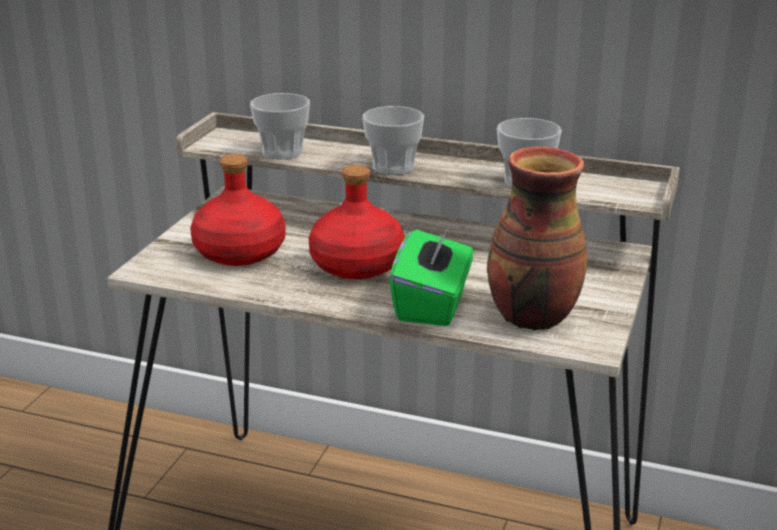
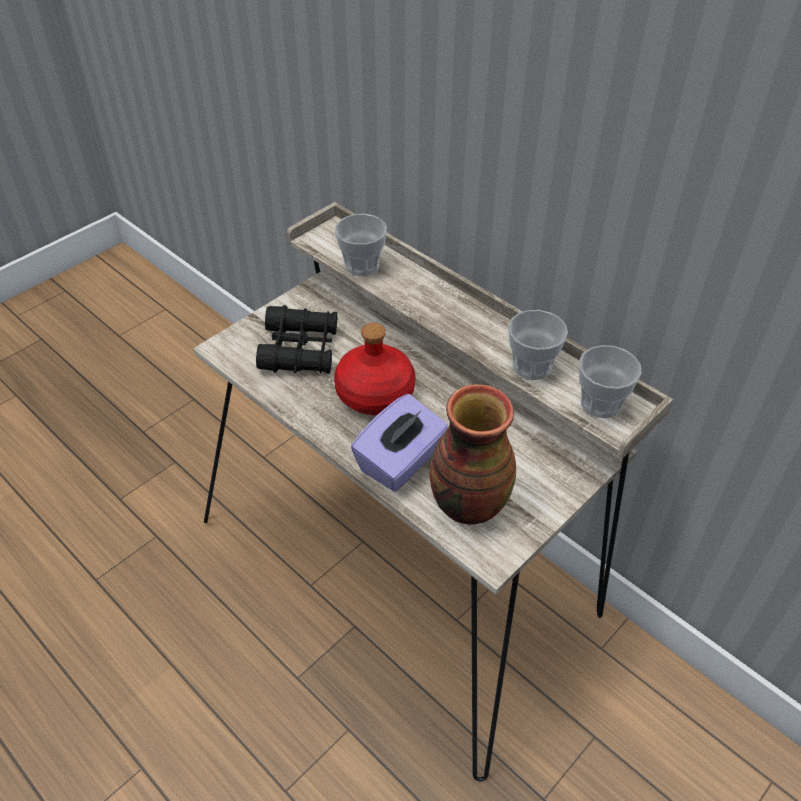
camera: 25 degrees right, 20 degrees up
red bottle [190,154,285,266] -> black binoculars [256,305,337,374]
cup [362,106,424,175] -> cup moved to [579,345,642,418]
green tissue box [389,222,474,326] -> purple tissue box [351,394,448,492]

